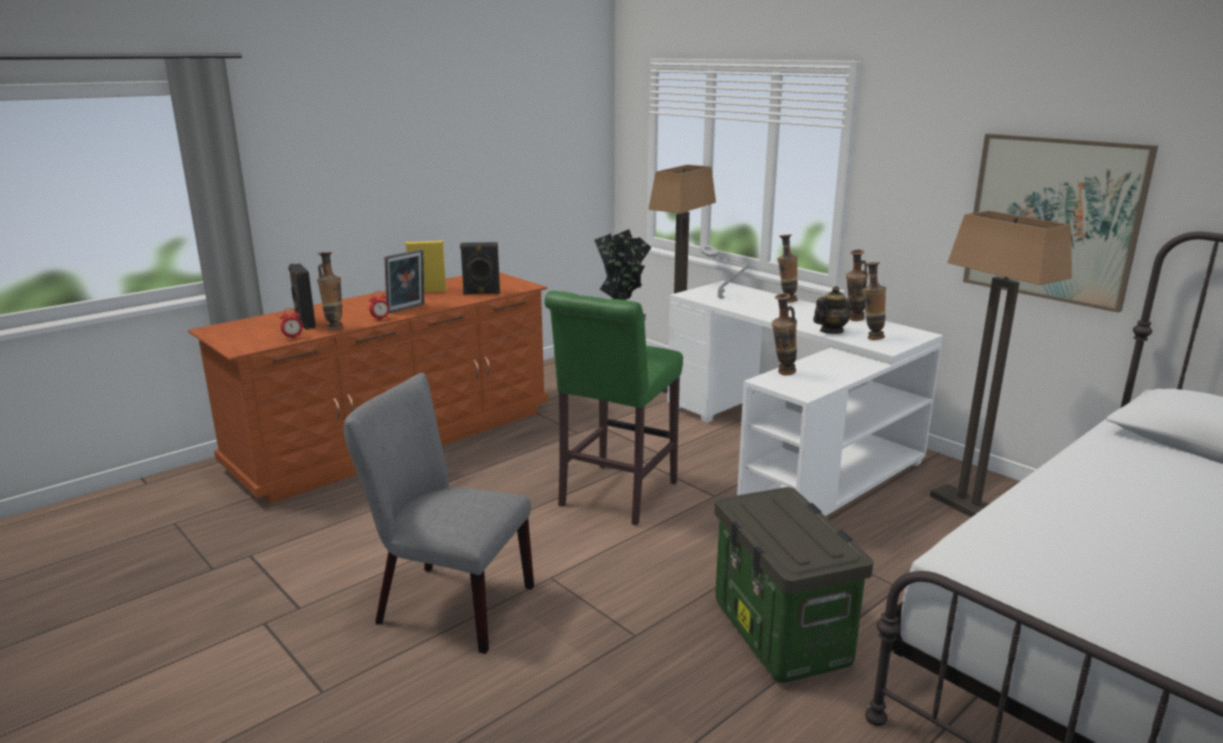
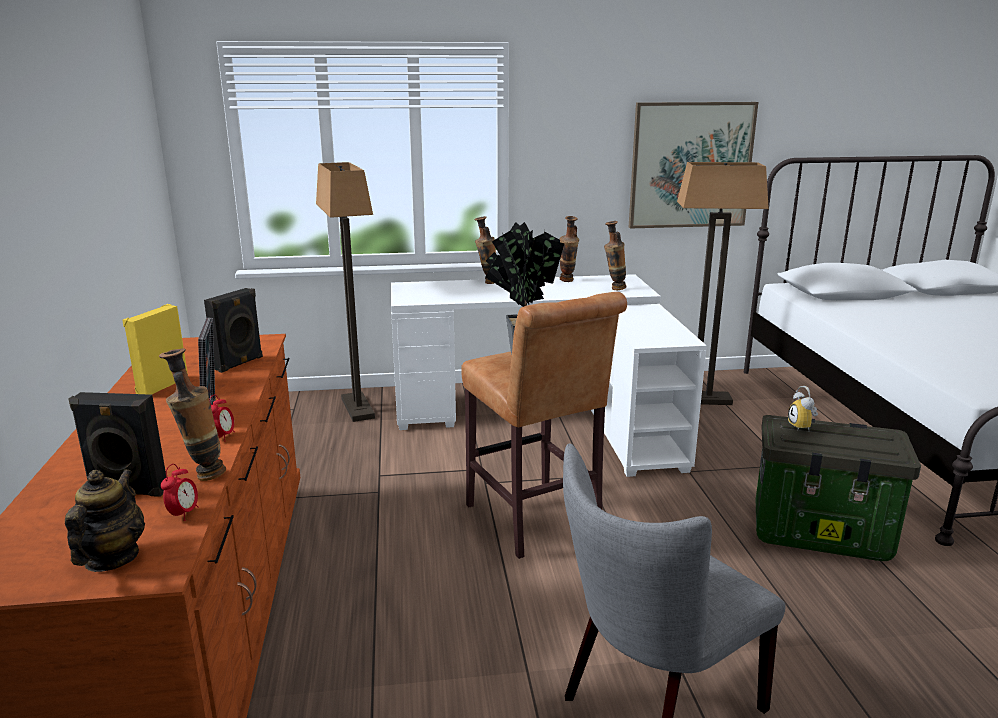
camera: 55 degrees left, 0 degrees up
green stool [544,291,683,526] -> brown stool [461,292,627,559]
grey table lamp [700,245,748,298] -> none
vase [772,293,797,375] -> none
teapot [813,286,854,334] -> teapot moved to [65,469,145,572]
none -> alarm clock [788,386,818,430]

